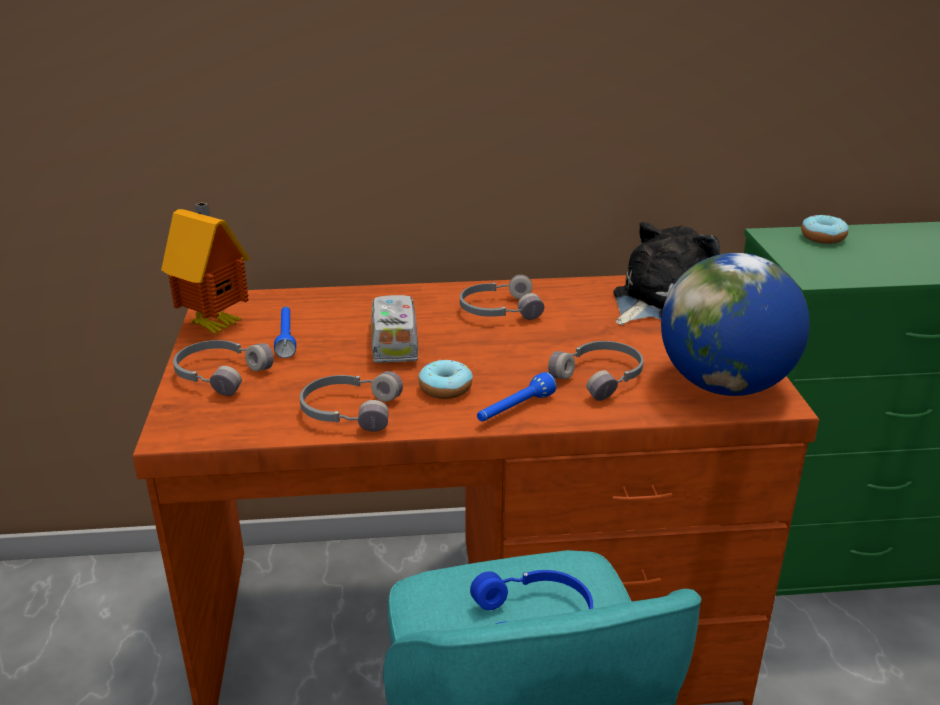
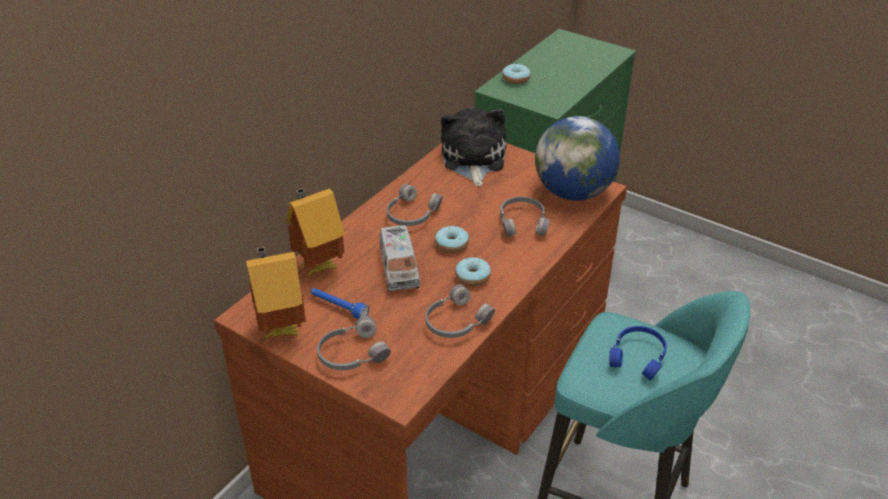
camera: 50 degrees left, 10 degrees up
toy truck [371,295,418,363] -> toy truck turned 135 degrees counterclockwise [379,225,420,292]
blue flashlight [477,372,557,421] -> none
none -> toy house [286,188,345,277]
none -> donut [435,226,469,253]

